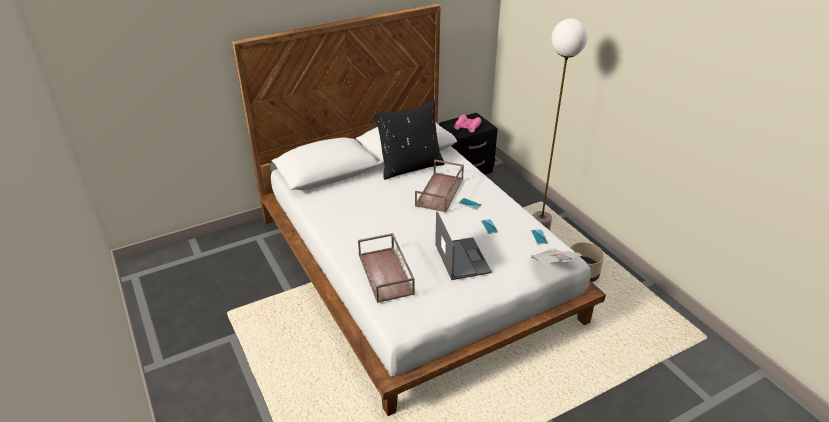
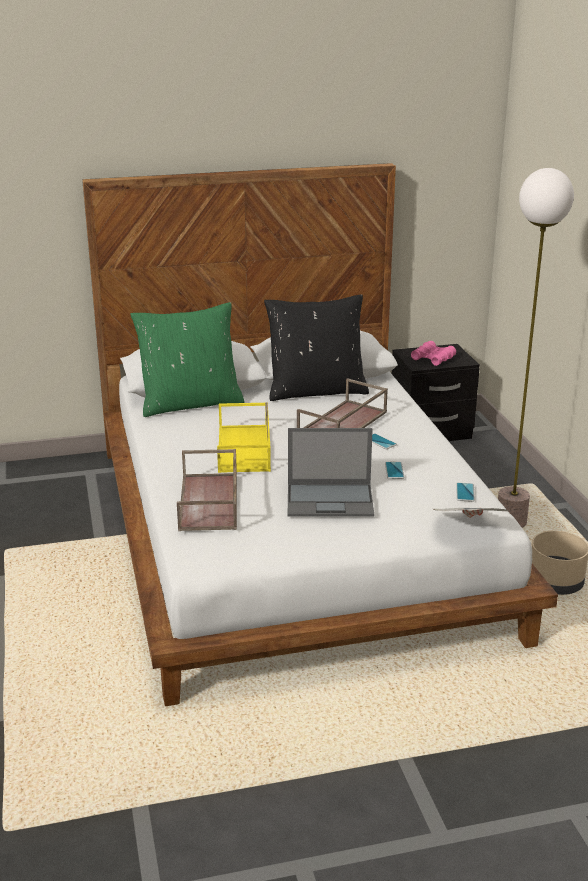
camera: 15 degrees right, 10 degrees down
laptop [435,211,492,280] -> laptop turned 90 degrees clockwise [288,428,374,517]
none -> green pillow [131,302,244,417]
none -> yellow tray [217,402,271,473]

